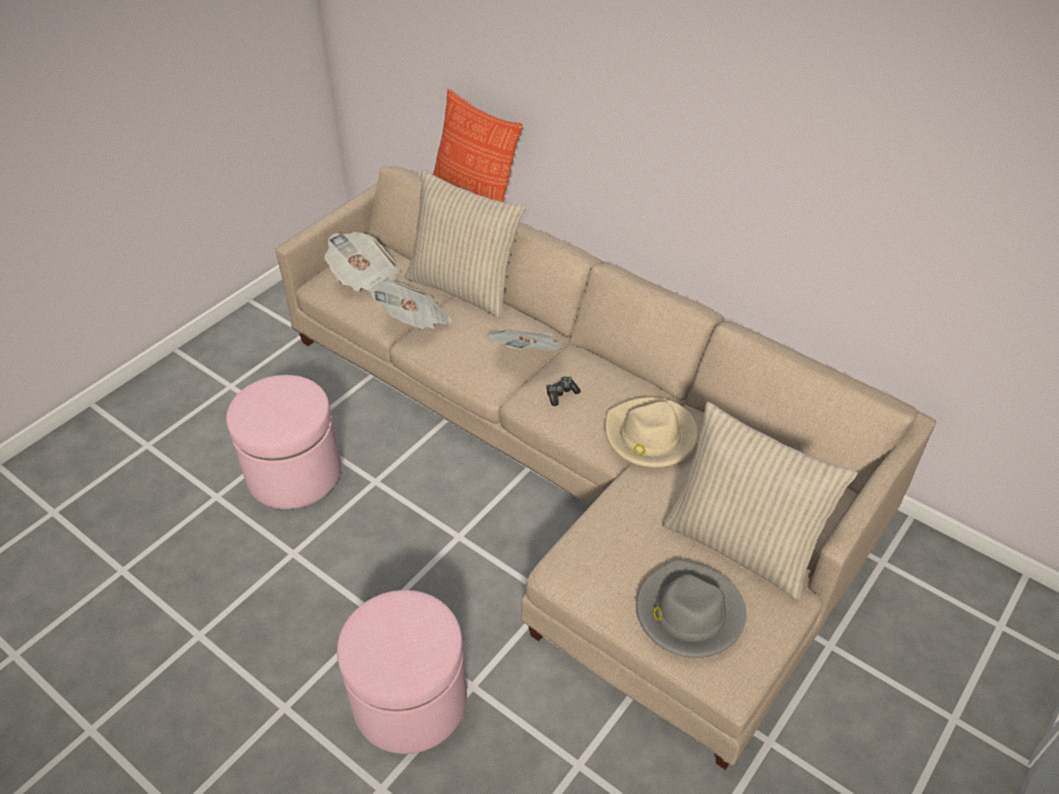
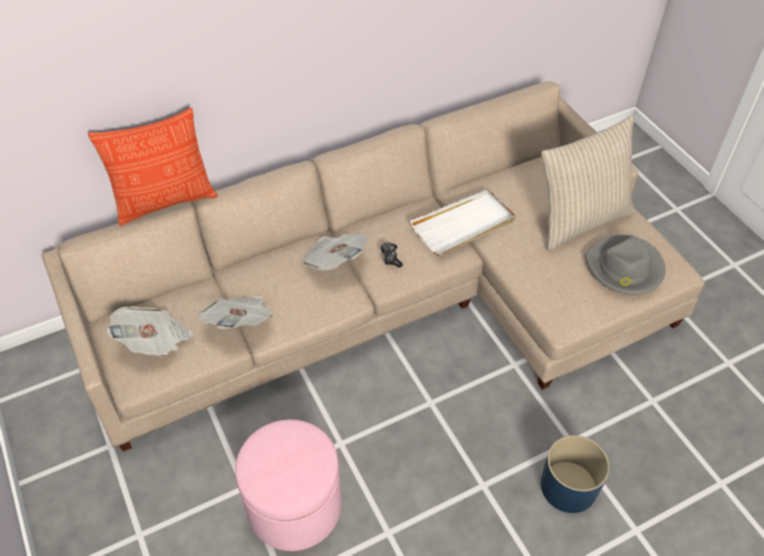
camera: 65 degrees left, 5 degrees up
pink ottoman [337,590,467,754] -> blue planter [541,435,610,513]
beige pillow [405,170,525,319] -> none
beige hat [605,397,698,468] -> white tray [410,189,515,256]

